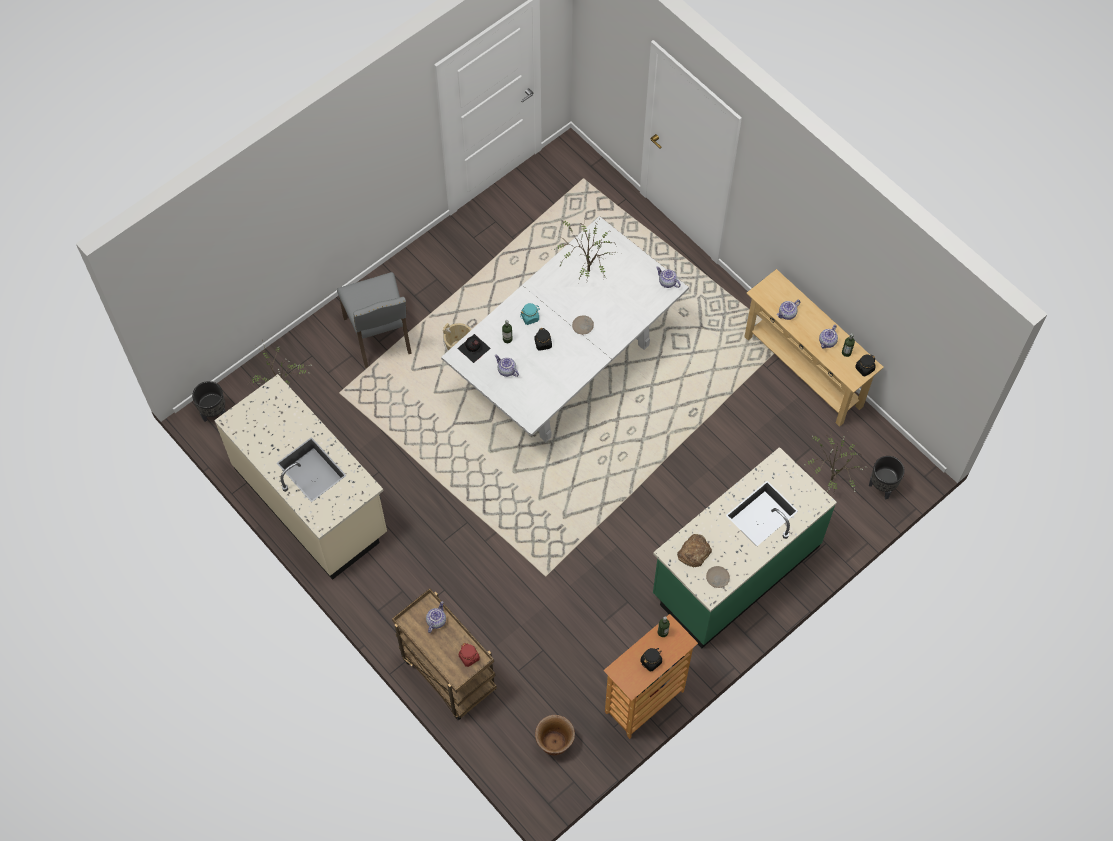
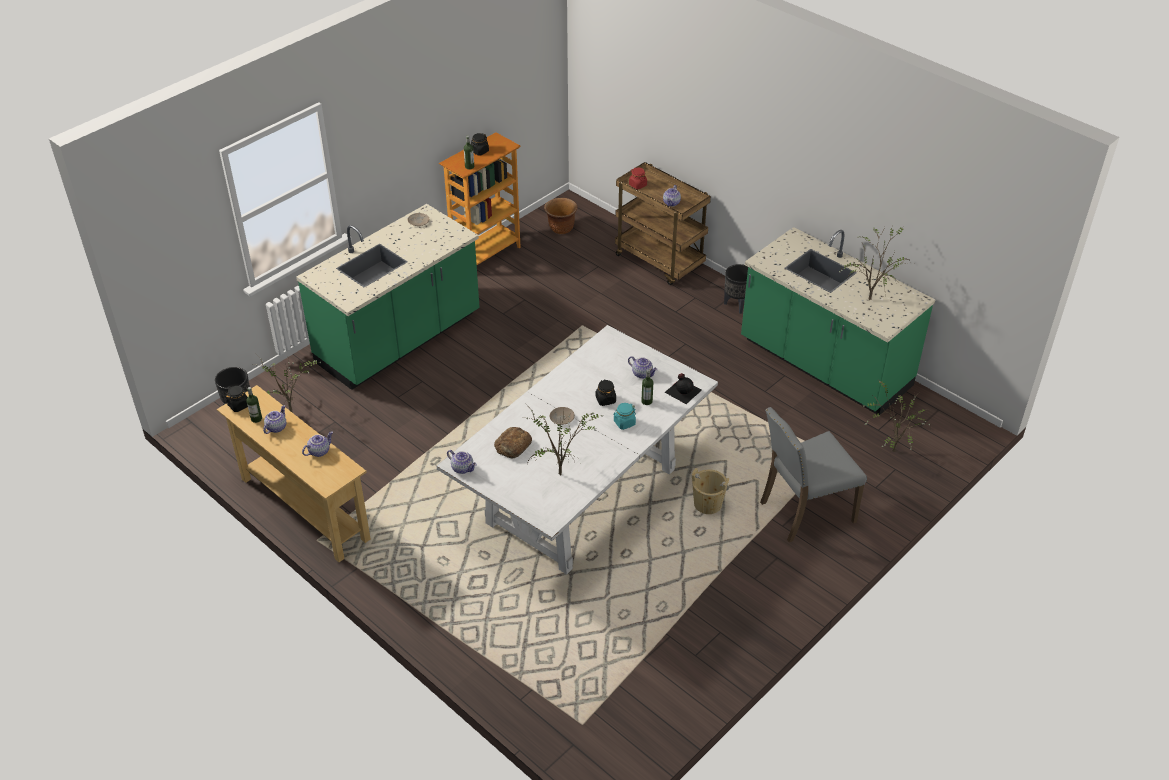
camera: 175 degrees right, 20 degrees down
black planter [192,381,226,422] -> black planter moved to [724,264,748,314]
beige counter [214,374,387,580] -> green counter [741,227,935,415]
grey chair [337,272,412,368] -> grey chair turned 90 degrees counterclockwise [760,407,867,542]
bread [677,534,712,567] -> bread moved to [494,427,532,458]
none -> potted plant [839,227,911,300]

